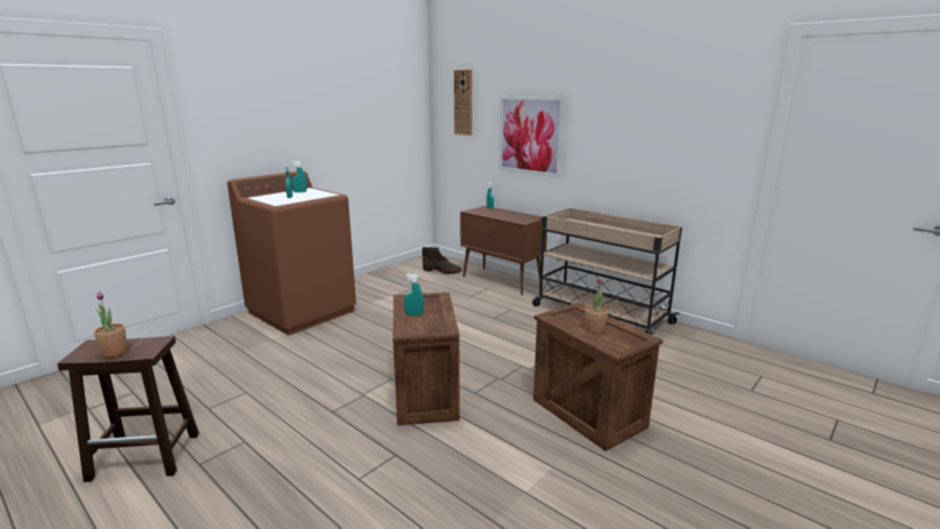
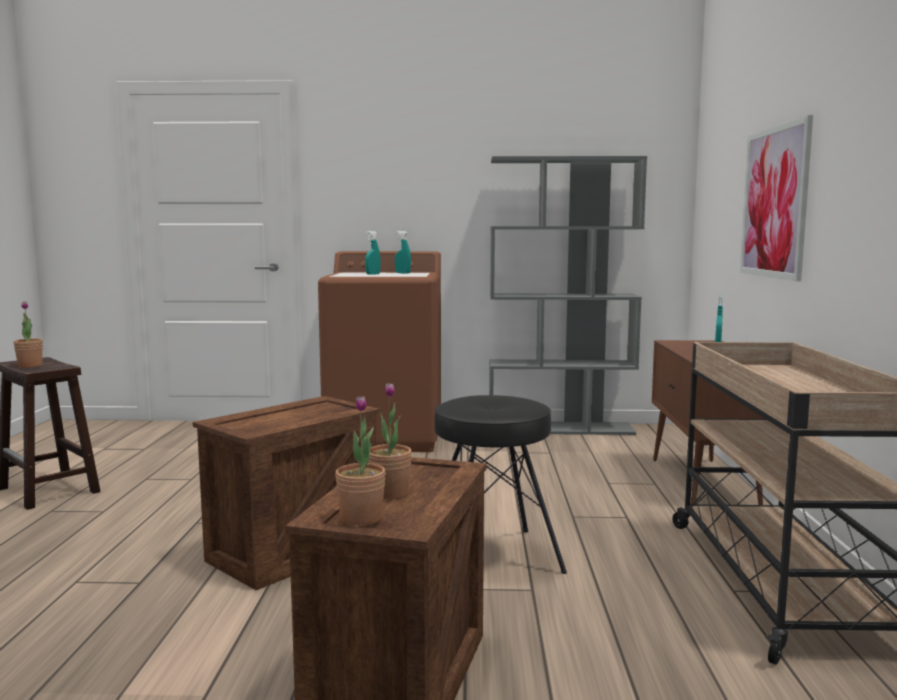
camera: 50 degrees right, 10 degrees down
turquoise spray bottle [404,274,423,315] -> none
brown boot [422,247,462,274] -> none
wall clock [454,70,472,136] -> none
none -> potted plant [335,396,386,526]
none -> black stool [434,395,567,574]
none -> grey bookcase [489,156,647,435]

